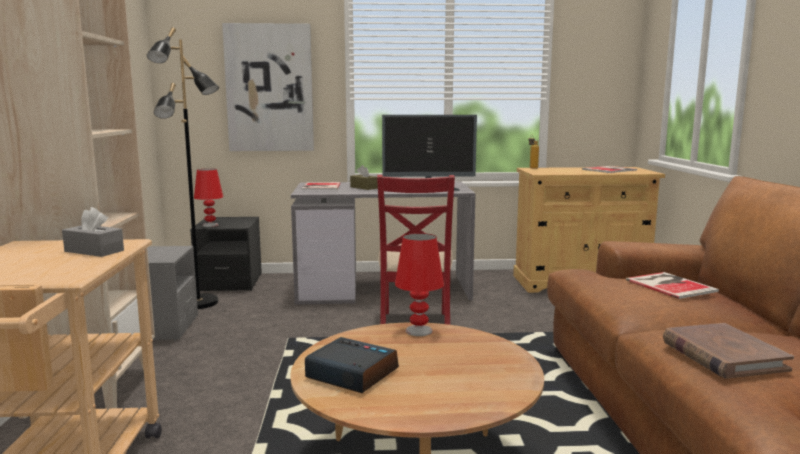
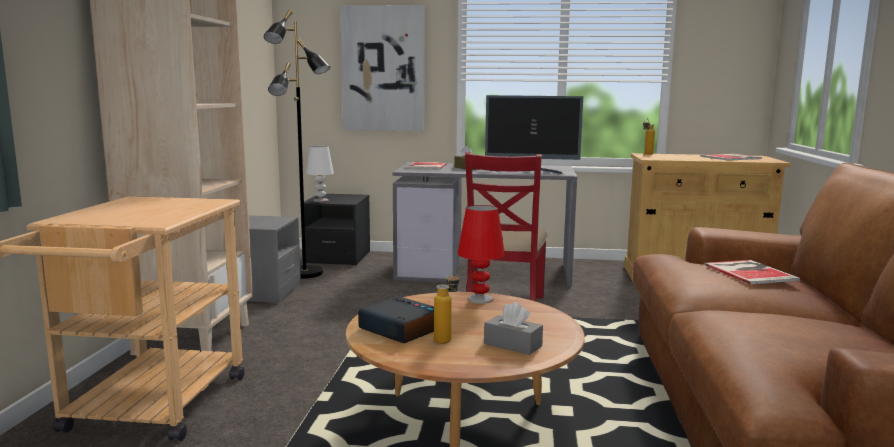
camera: 10 degrees right, 0 degrees up
grey tissue box [62,207,124,257] -> grey tissue box moved to [484,302,543,355]
red table lamp [194,168,223,227] -> white table lamp [306,146,334,202]
brown book [663,323,794,379] -> none
none -> bottle [434,270,459,344]

